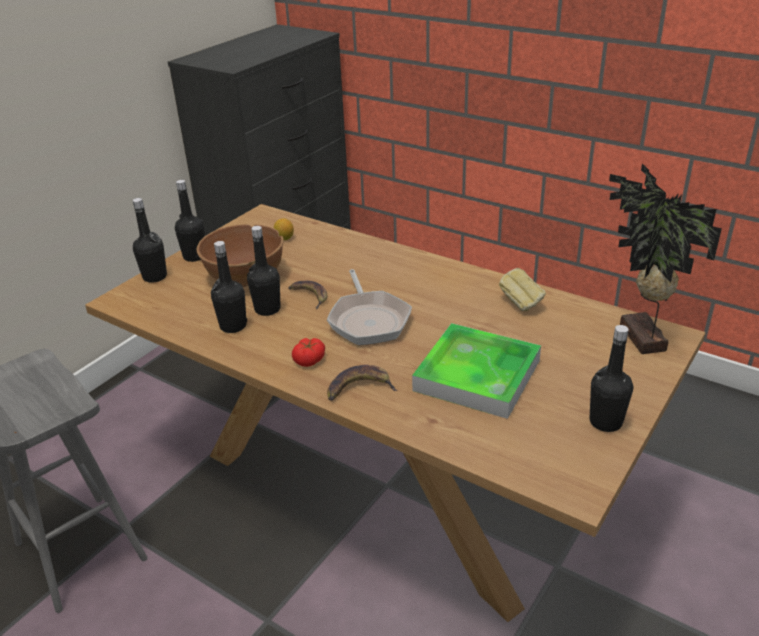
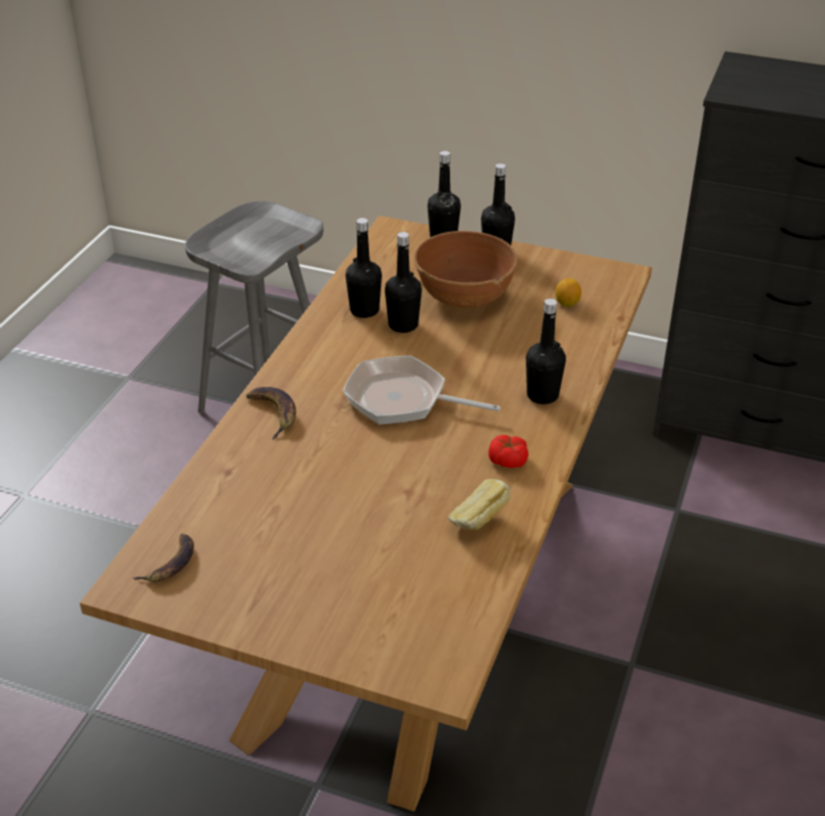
camera: 75 degrees right, 5 degrees up
banana [289,281,328,309] -> banana moved to [133,534,194,582]
tomato [292,338,325,367] -> tomato moved to [488,435,529,468]
frying pan [327,269,412,345] -> frying pan turned 45 degrees clockwise [343,356,500,425]
tray [412,323,541,419] -> none
black bottle [590,325,633,432] -> black bottle moved to [526,298,566,404]
potted plant [609,164,722,354] -> none

